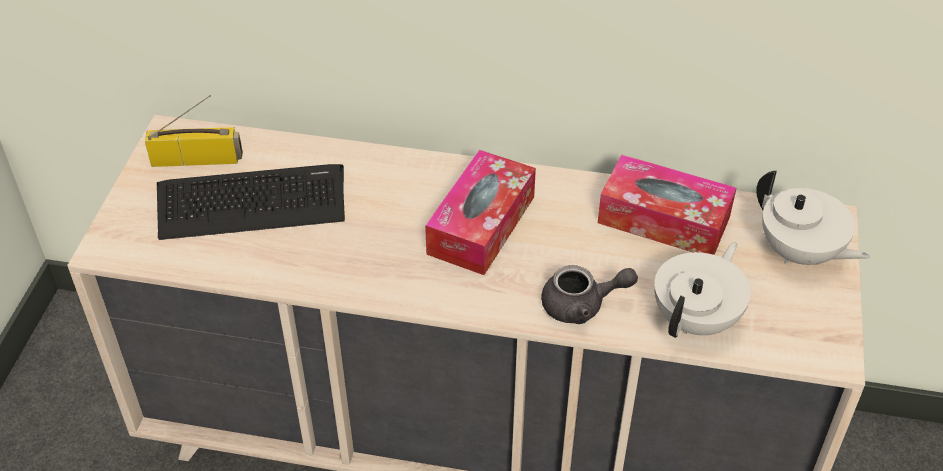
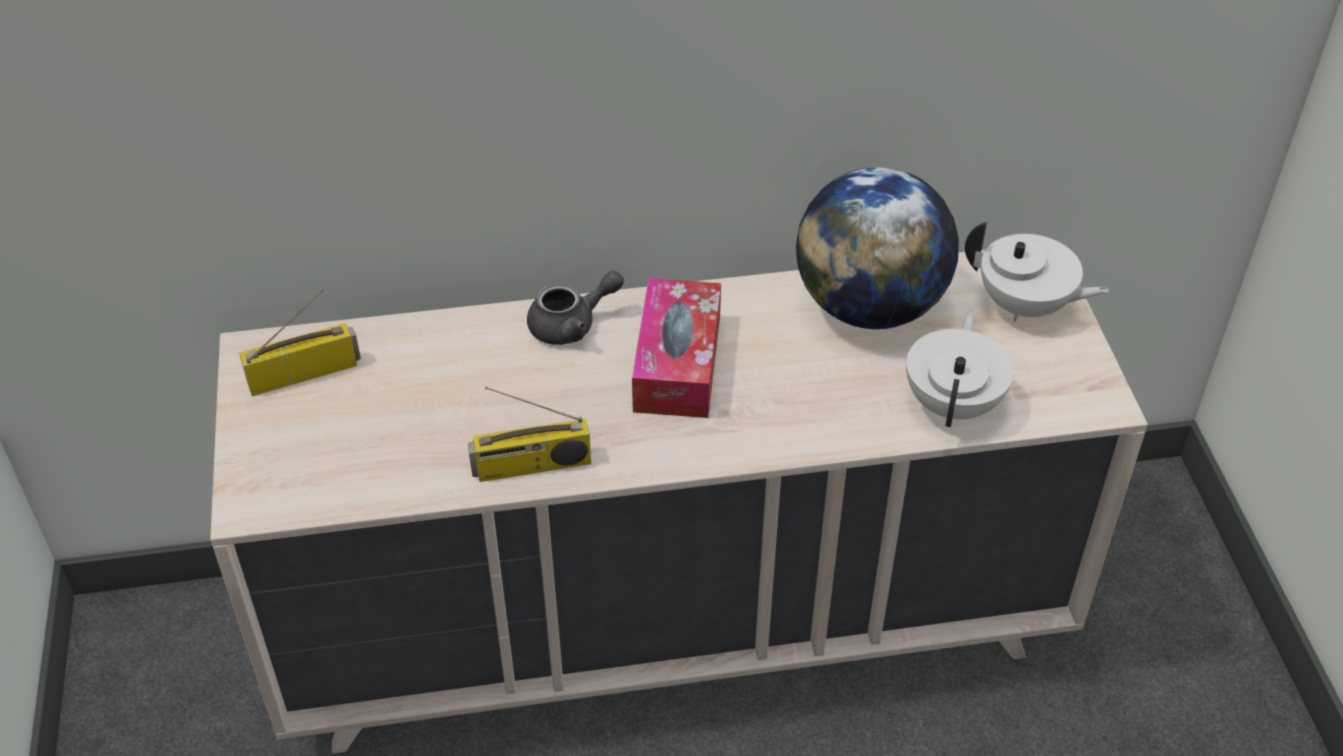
camera: 20 degrees left, 0 degrees up
keyboard [157,164,345,240] -> none
grey teapot [541,265,638,324] -> grey teapot moved to [527,271,624,345]
tissue box [598,154,736,255] -> globe [796,167,959,329]
none -> radio [468,387,591,482]

